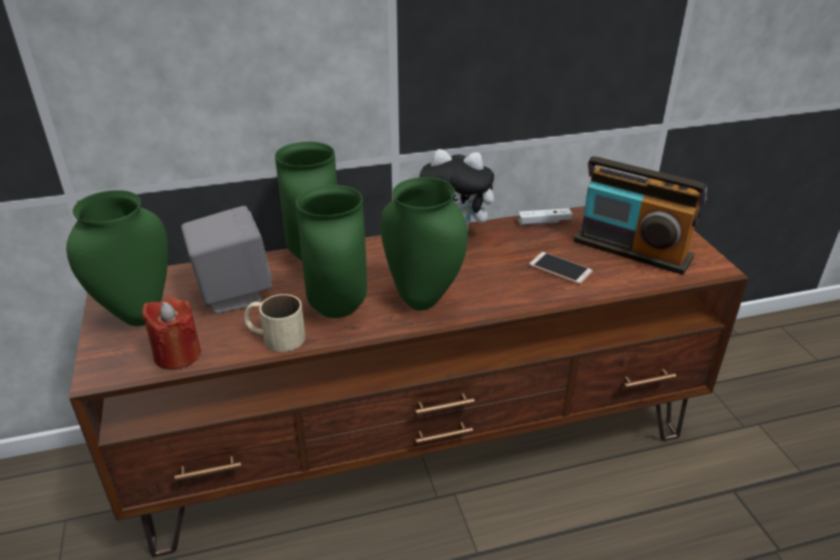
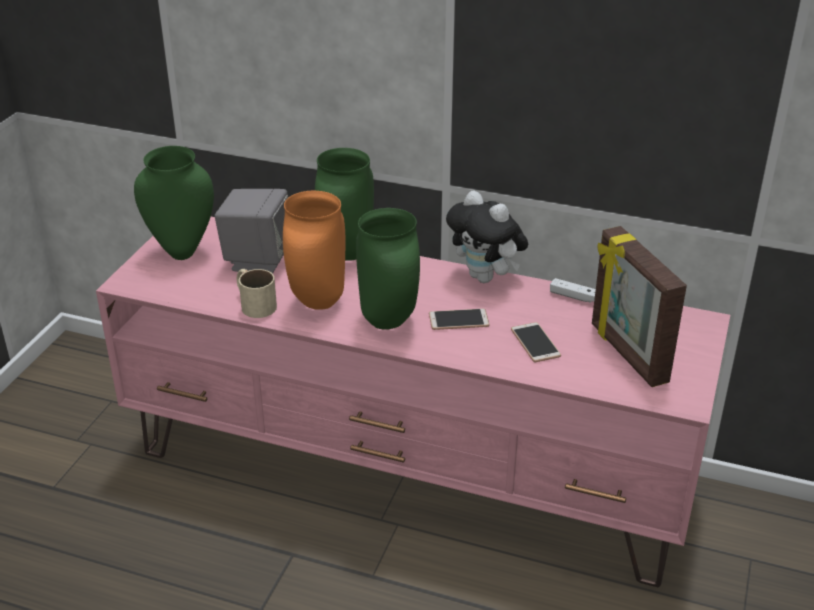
camera: 35 degrees right, 0 degrees up
brown tv stand [69,206,749,557] -> pink tv stand [96,217,730,587]
red candle [142,297,201,370] -> none
green vase [296,185,367,318] -> orange vase [283,191,345,310]
radio [573,156,707,275] -> picture frame [592,226,687,387]
none -> phone [429,309,490,330]

